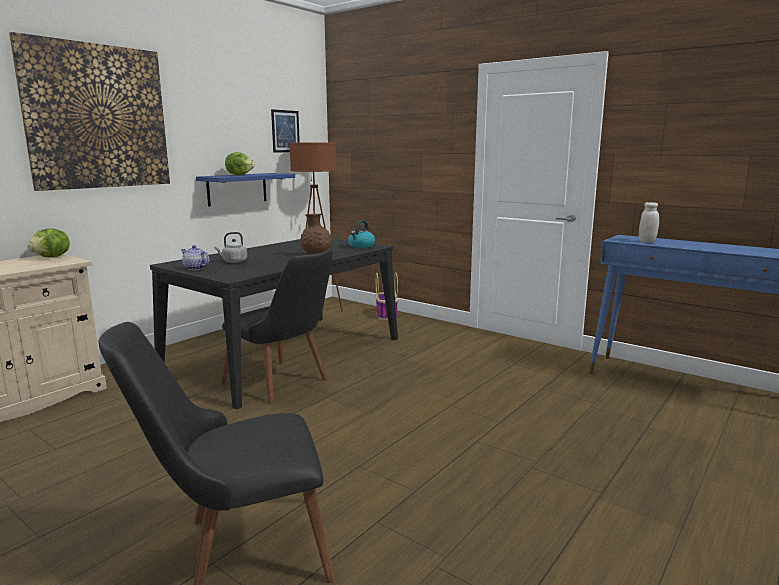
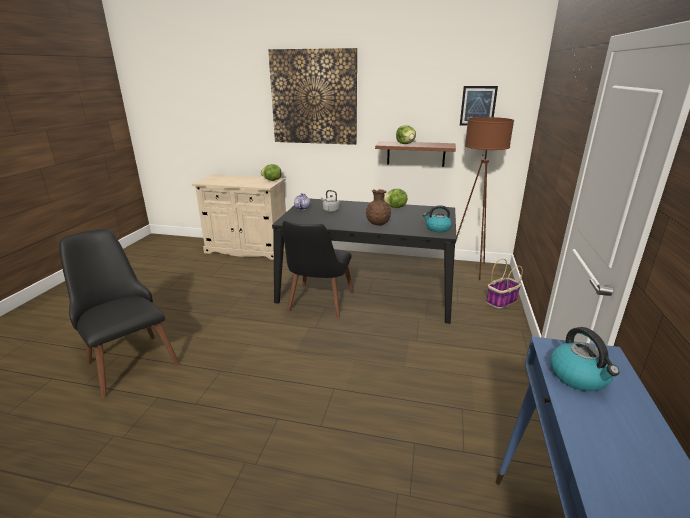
camera: 65 degrees right, 10 degrees up
blue shelf [196,173,295,207] -> brown shelf [375,141,456,167]
white jar [639,202,659,243] -> kettle [550,327,620,391]
none -> lettuce [384,189,407,208]

